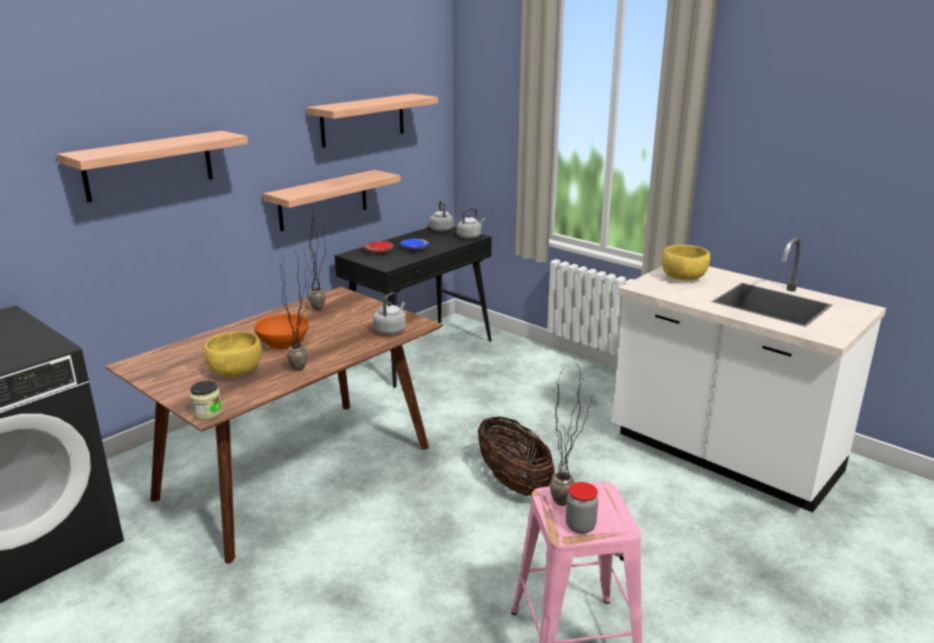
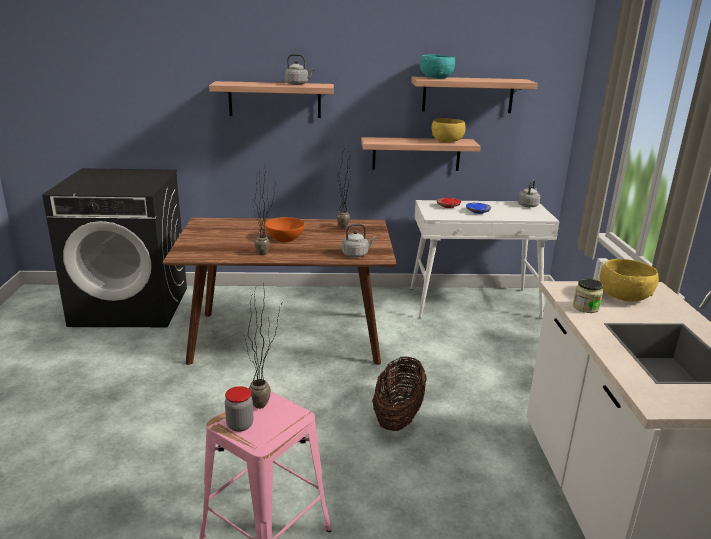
camera: 45 degrees right, 0 degrees up
jar [190,381,222,420] -> jar moved to [573,279,603,313]
yellow bowl [204,331,262,378] -> yellow bowl moved to [431,118,466,143]
black console table [334,227,492,388] -> white console table [410,200,560,319]
grey kettle [457,208,485,239] -> grey kettle moved to [285,54,314,85]
none -> turquoise bowl [420,54,455,79]

